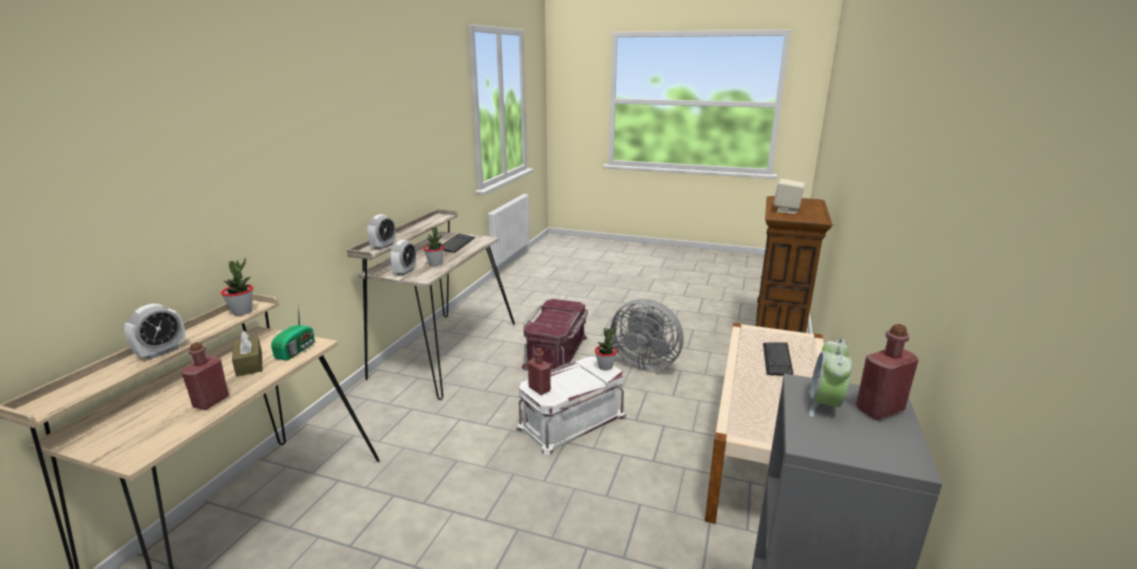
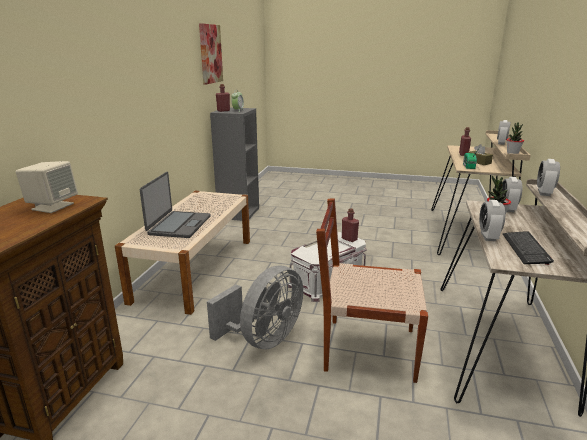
camera: 175 degrees right, 0 degrees up
red storage box [522,299,588,371] -> chair [316,198,428,383]
potted plant [595,327,617,370] -> none
grey fan [610,299,684,371] -> grey fan turned 105 degrees clockwise [207,265,303,349]
keyboard [763,342,793,376] -> laptop [140,172,211,238]
none -> picture [199,23,223,85]
none -> alarm clock [479,200,505,241]

